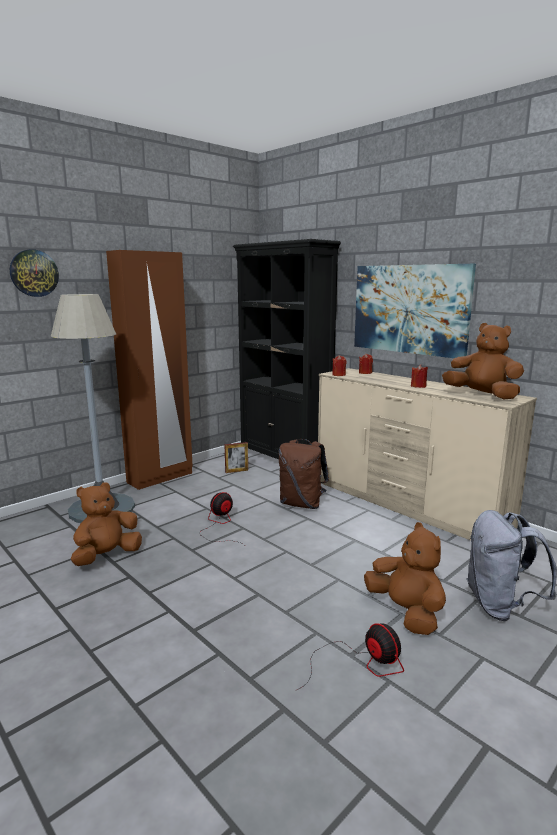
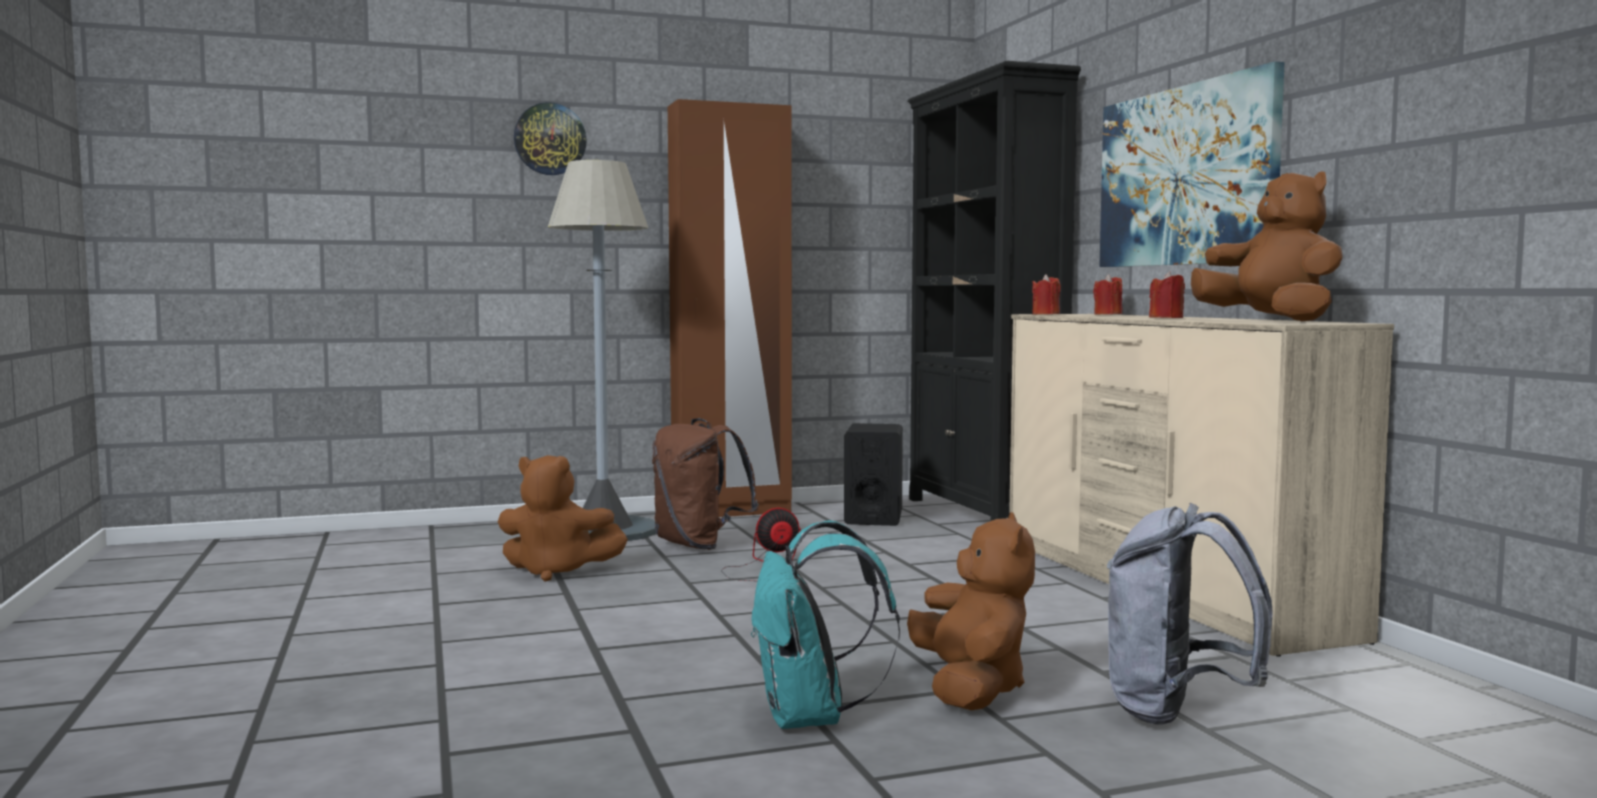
camera: 25 degrees right, 10 degrees down
brown plush toy [71,482,142,566] -> brown plush toy turned 150 degrees counterclockwise [498,455,628,582]
picture frame [224,442,248,473] -> black speaker [844,423,903,526]
brown backpack [279,439,329,509] -> brown backpack moved to [652,418,759,550]
fan [295,623,404,691] -> turquoise backpack [751,520,900,729]

